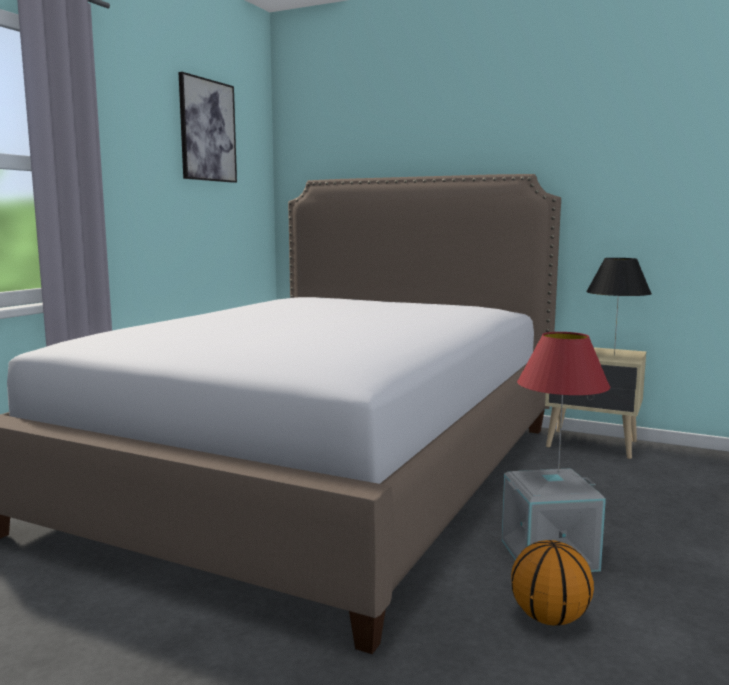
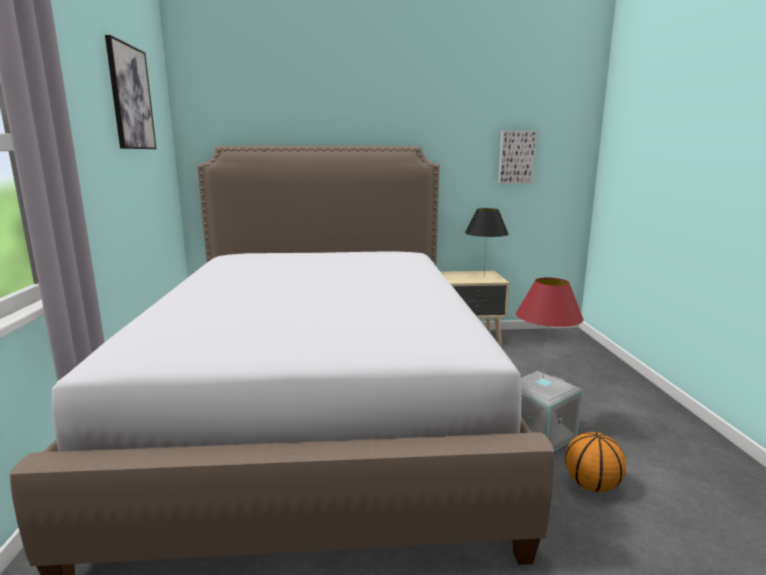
camera: 30 degrees left, 5 degrees up
none -> picture [498,131,537,184]

